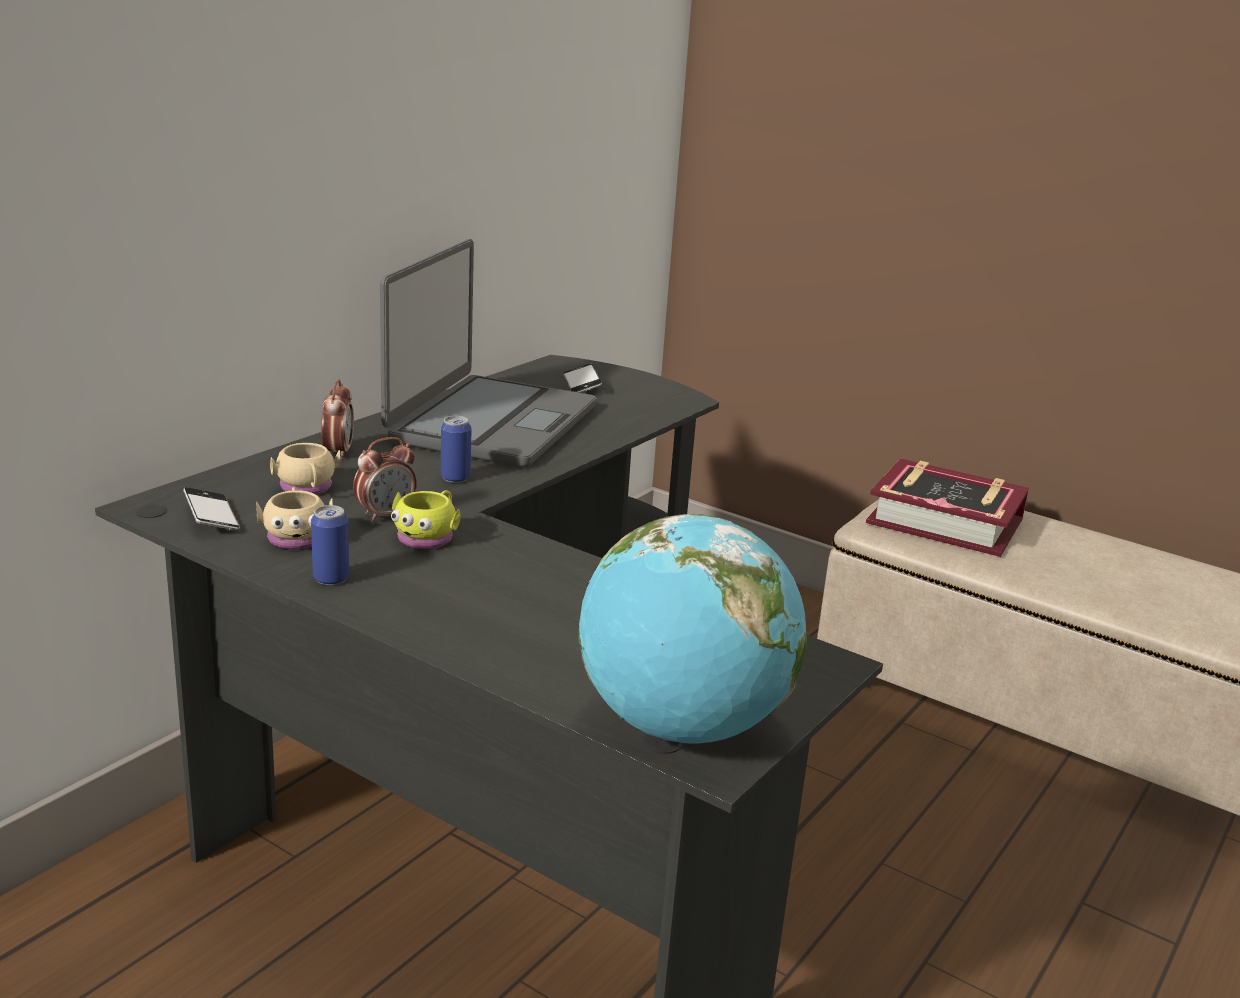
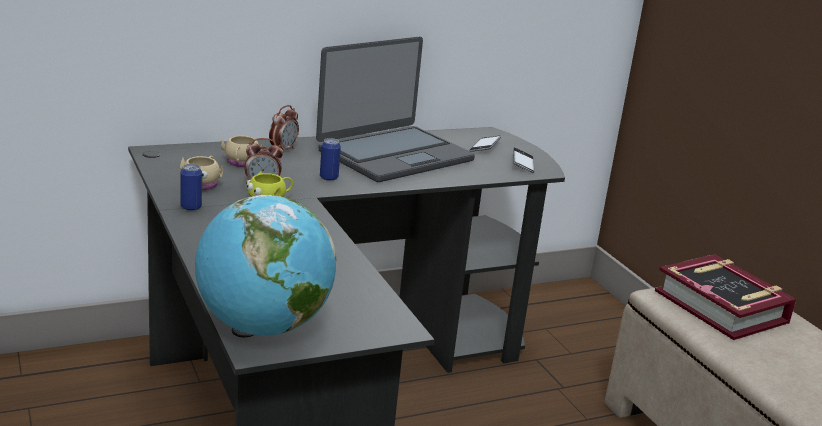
camera: 30 degrees right, 0 degrees up
phone [183,487,240,531] -> phone moved to [513,147,534,173]

